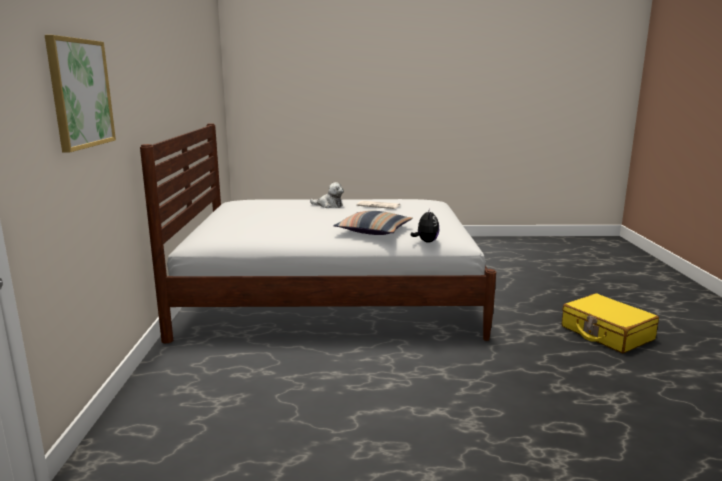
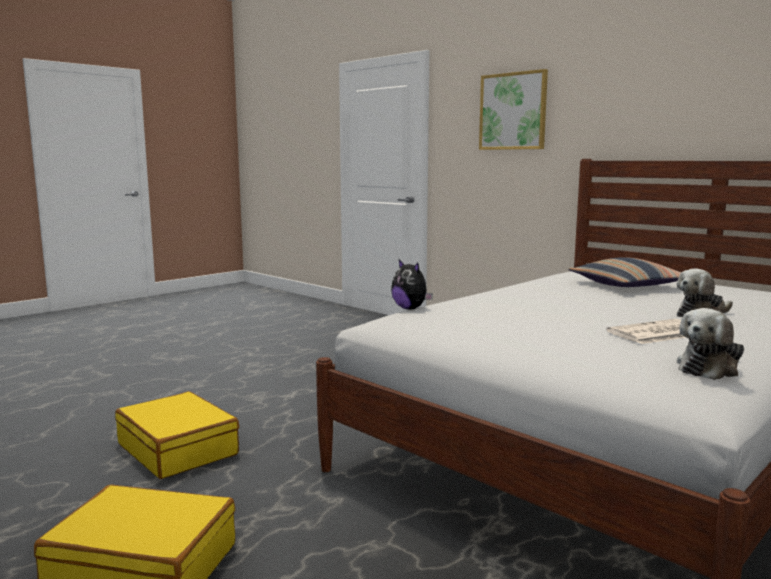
camera: 135 degrees right, 5 degrees down
pillow [334,211,412,235] -> pillow moved to [569,257,682,287]
none -> yellow suitcase [115,391,239,479]
none -> plush toy [677,308,744,380]

